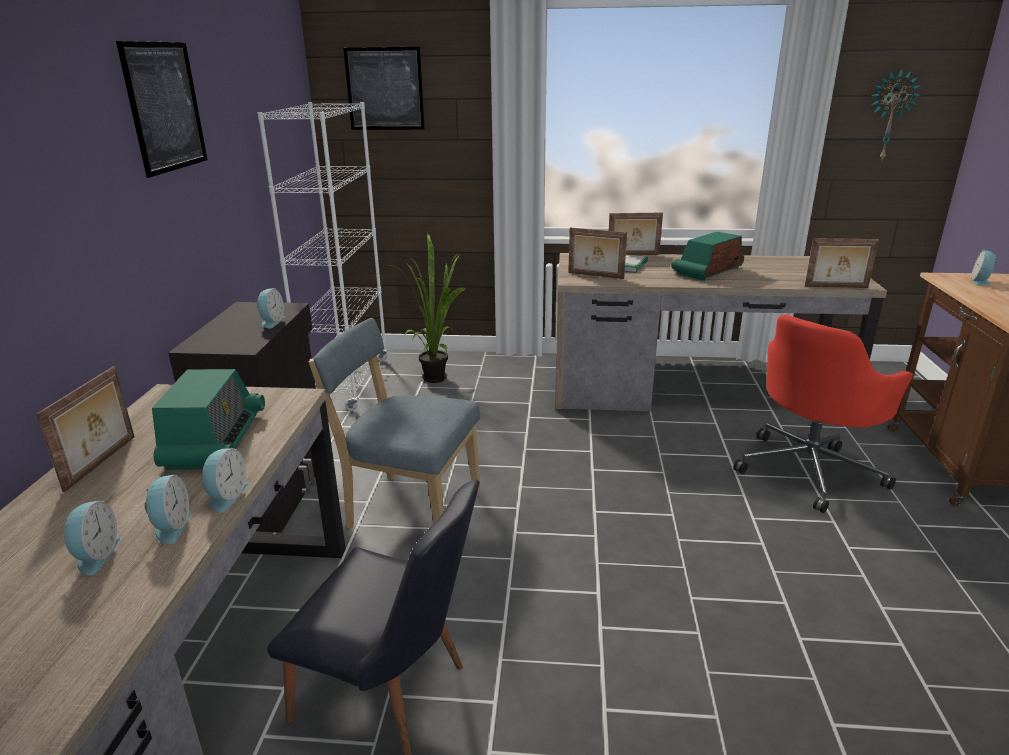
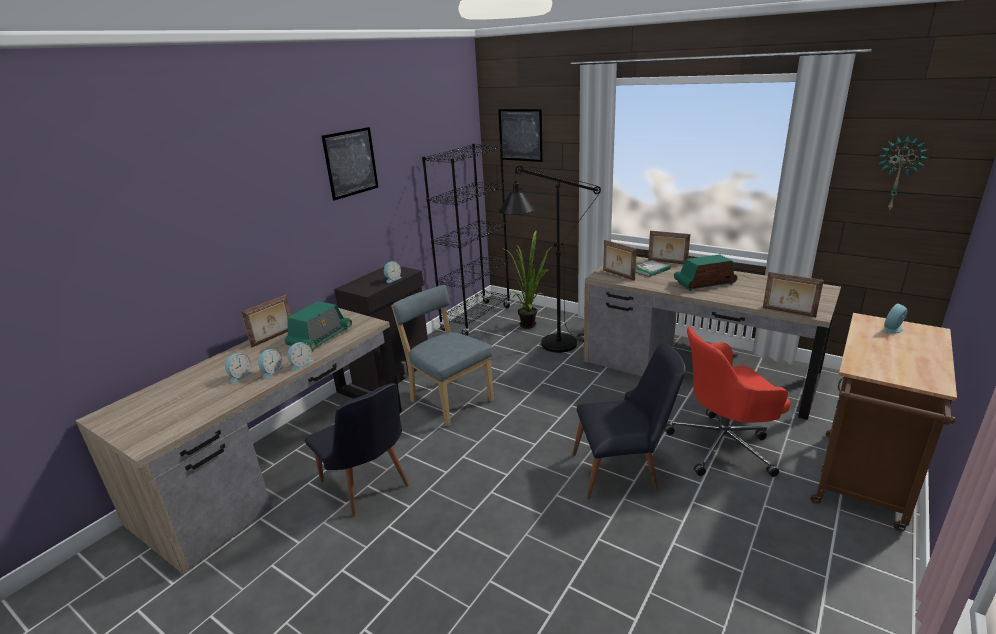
camera: 30 degrees right, 0 degrees up
white bookcase [257,102,388,411] -> black bookcase [422,143,511,336]
none -> black floor lamp [498,165,601,353]
none -> black chair [573,343,686,499]

